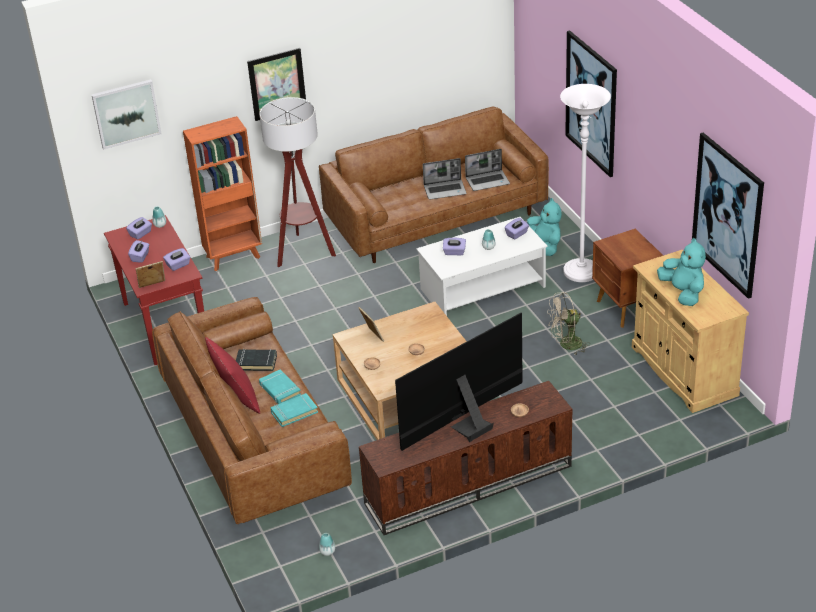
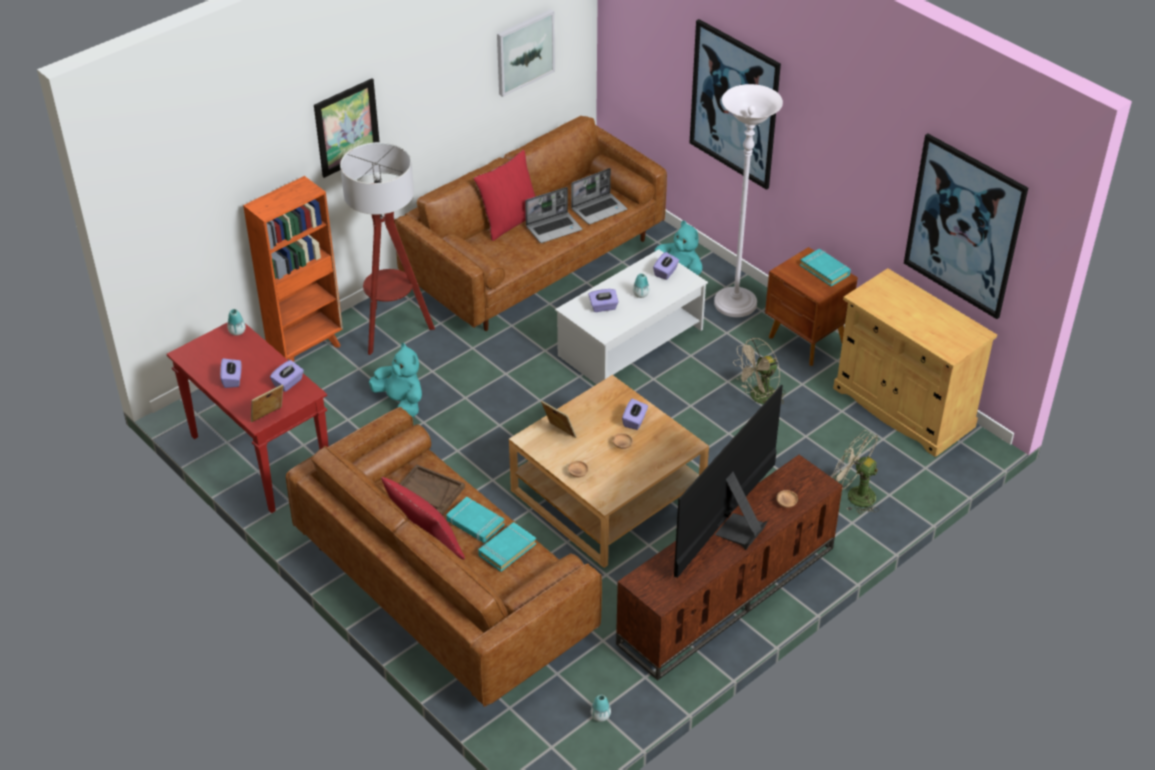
camera: 20 degrees left, 5 degrees up
picture [92,79,162,150] -> picture moved to [497,9,555,97]
purple tissue box [126,217,152,240] -> purple tissue box moved to [622,398,648,430]
black book [236,349,277,371] -> brown tray [400,464,465,515]
turquoise plush toy [657,238,706,306] -> turquoise plush toy moved to [369,343,422,418]
none -> red pillow [473,150,536,241]
none -> turquoise book [800,249,851,286]
none -> beige fan [832,430,879,514]

